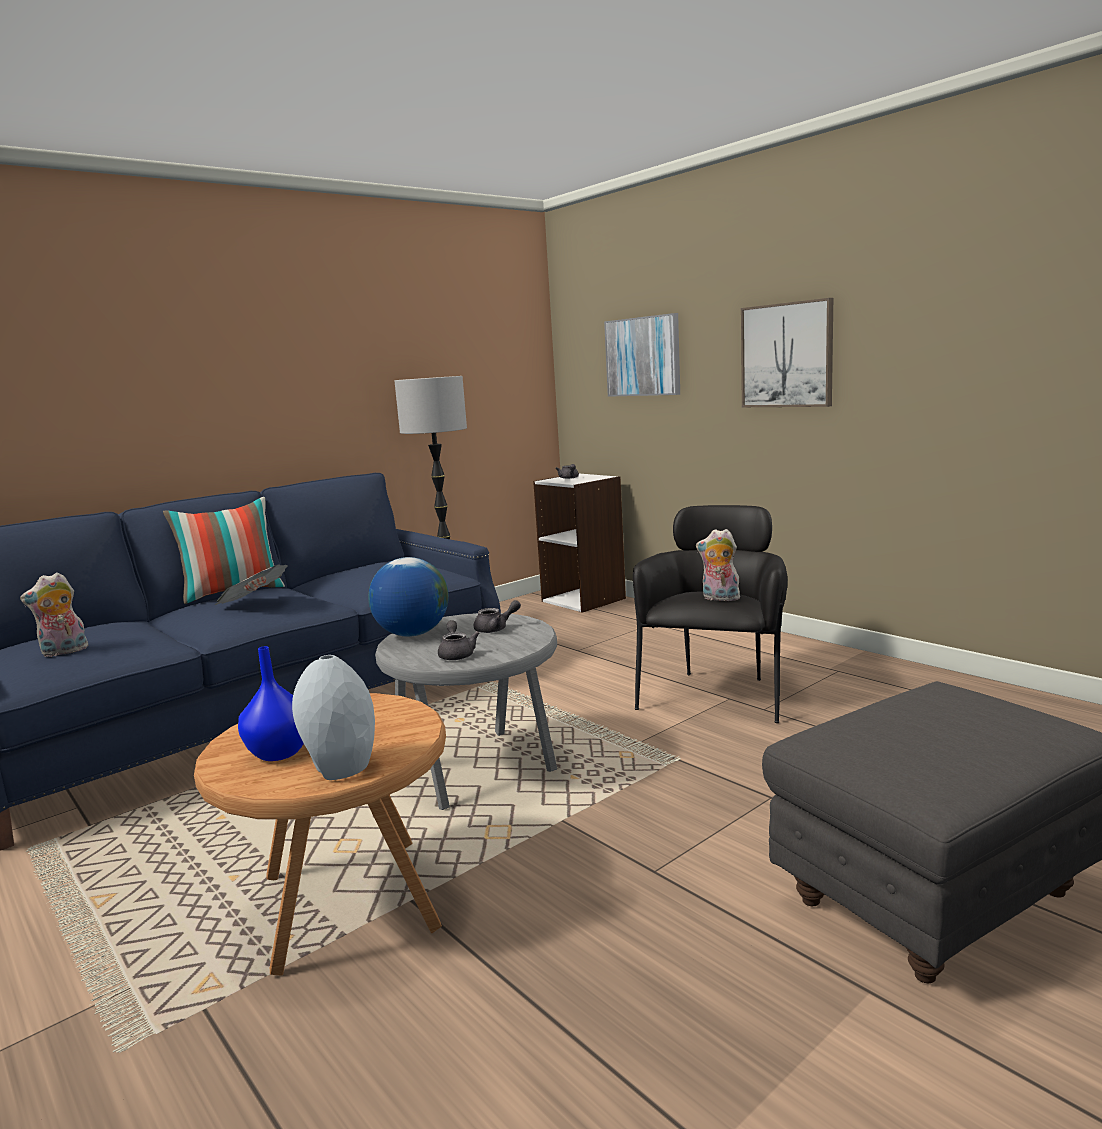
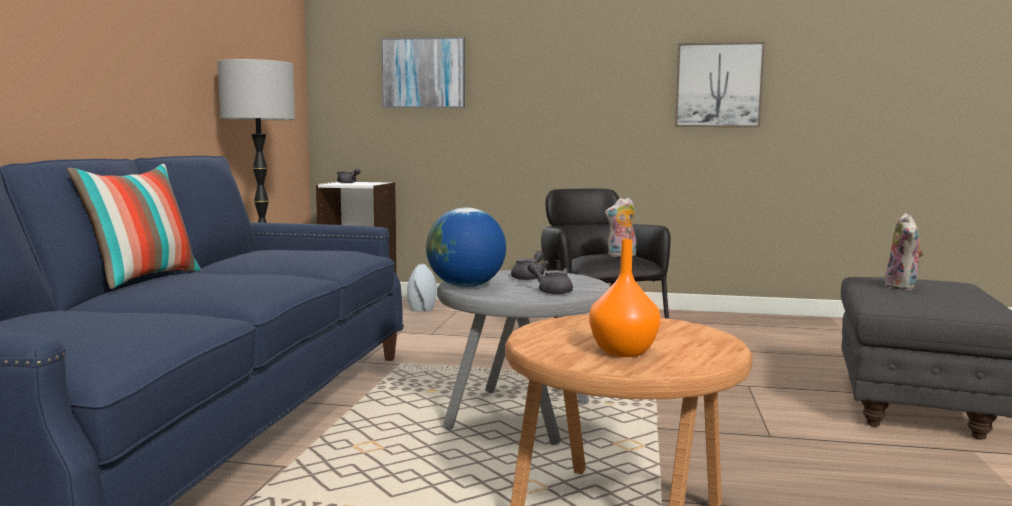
camera: 40 degrees left, 5 degrees down
plush toy [20,573,88,657] -> plush toy moved to [885,213,925,290]
newspaper [214,564,288,605] -> none
blue vase [238,646,304,761] -> orange vase [589,239,661,357]
grey vase [292,655,375,780] -> grey vase moved to [407,264,437,312]
picture [741,298,833,407] -> picture moved to [675,42,765,127]

